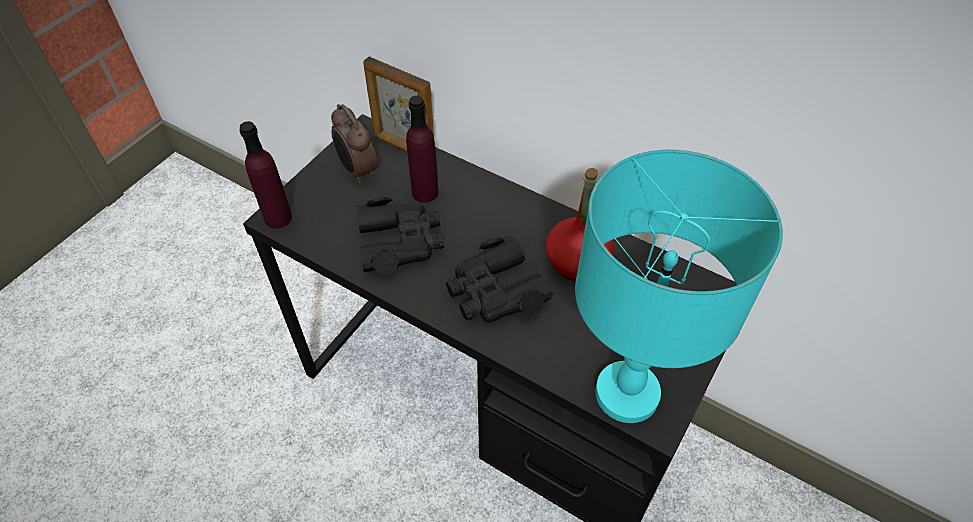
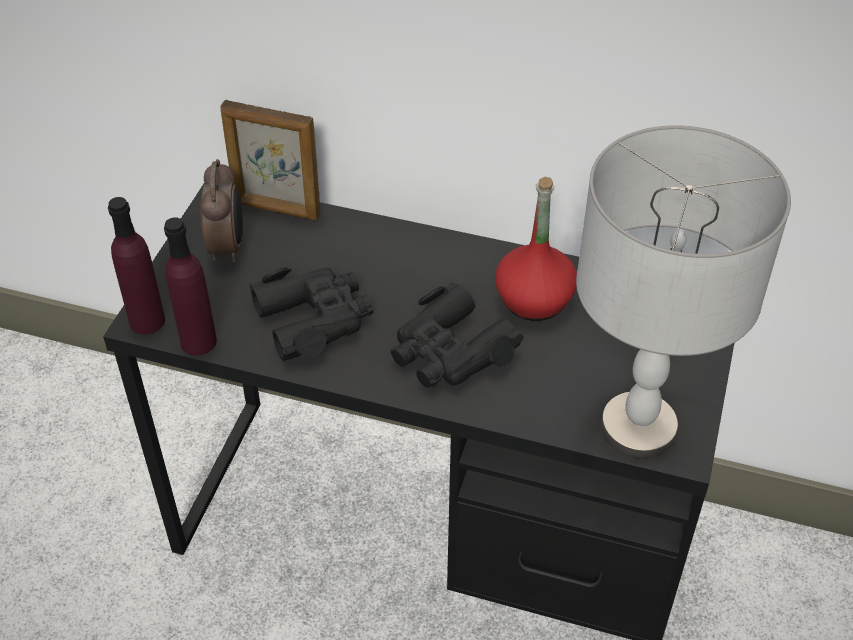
camera: 15 degrees left, 5 degrees down
alarm clock [331,104,377,183] -> alarm clock turned 135 degrees counterclockwise [200,159,243,263]
purple bottle [406,96,438,203] -> purple bottle moved to [164,217,217,355]
turquoise table lamp [575,150,783,423] -> grey table lamp [576,125,791,459]

